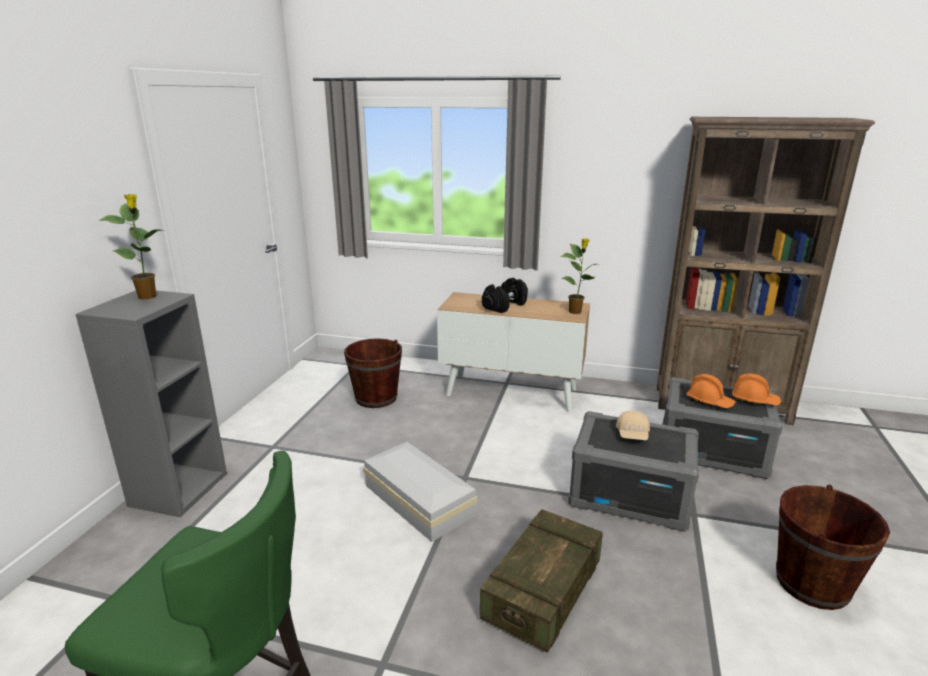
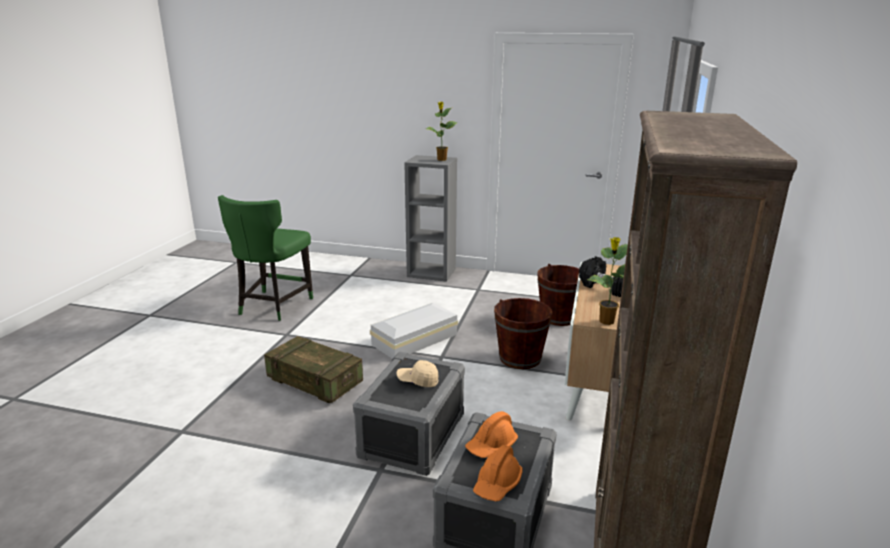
camera: 90 degrees right, 0 degrees up
brown bucket [776,485,890,610] -> brown bucket moved to [494,298,552,369]

